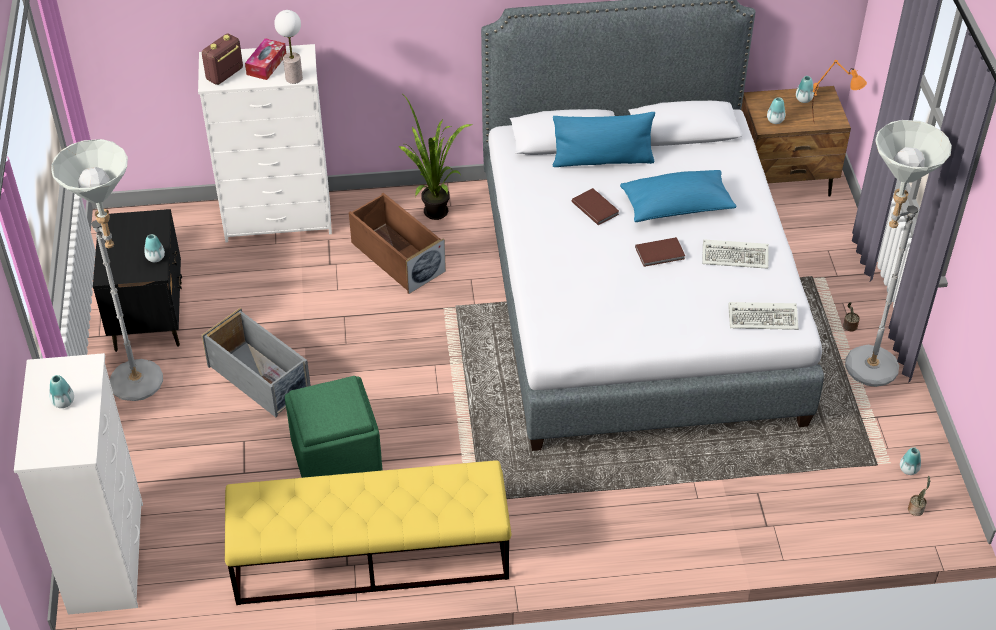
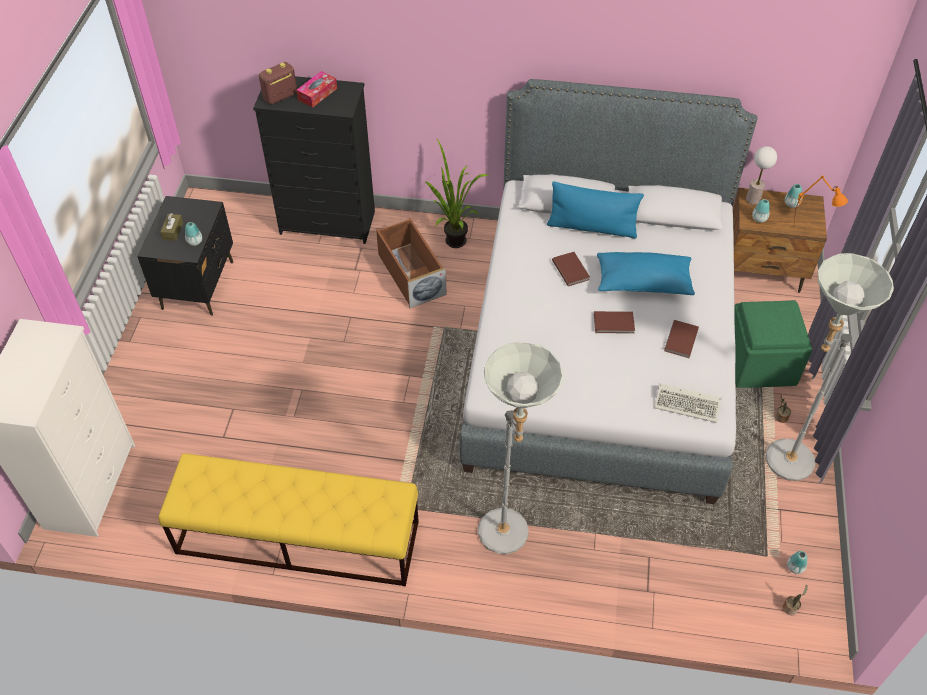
camera: 15 degrees right, 5 degrees up
vase [49,375,74,408] -> none
grey floor lamp [51,139,163,401] -> grey floor lamp moved to [478,342,563,554]
white dresser [198,44,332,242] -> black dresser [253,76,375,244]
grey storage box [201,308,311,417] -> none
table lamp [274,10,303,84] -> table lamp moved to [746,146,777,205]
green ottoman [285,376,382,478] -> green ottoman moved to [734,300,812,388]
keyboard [702,239,769,269] -> brown book [664,320,699,358]
none -> brown tissue box [160,213,183,241]

